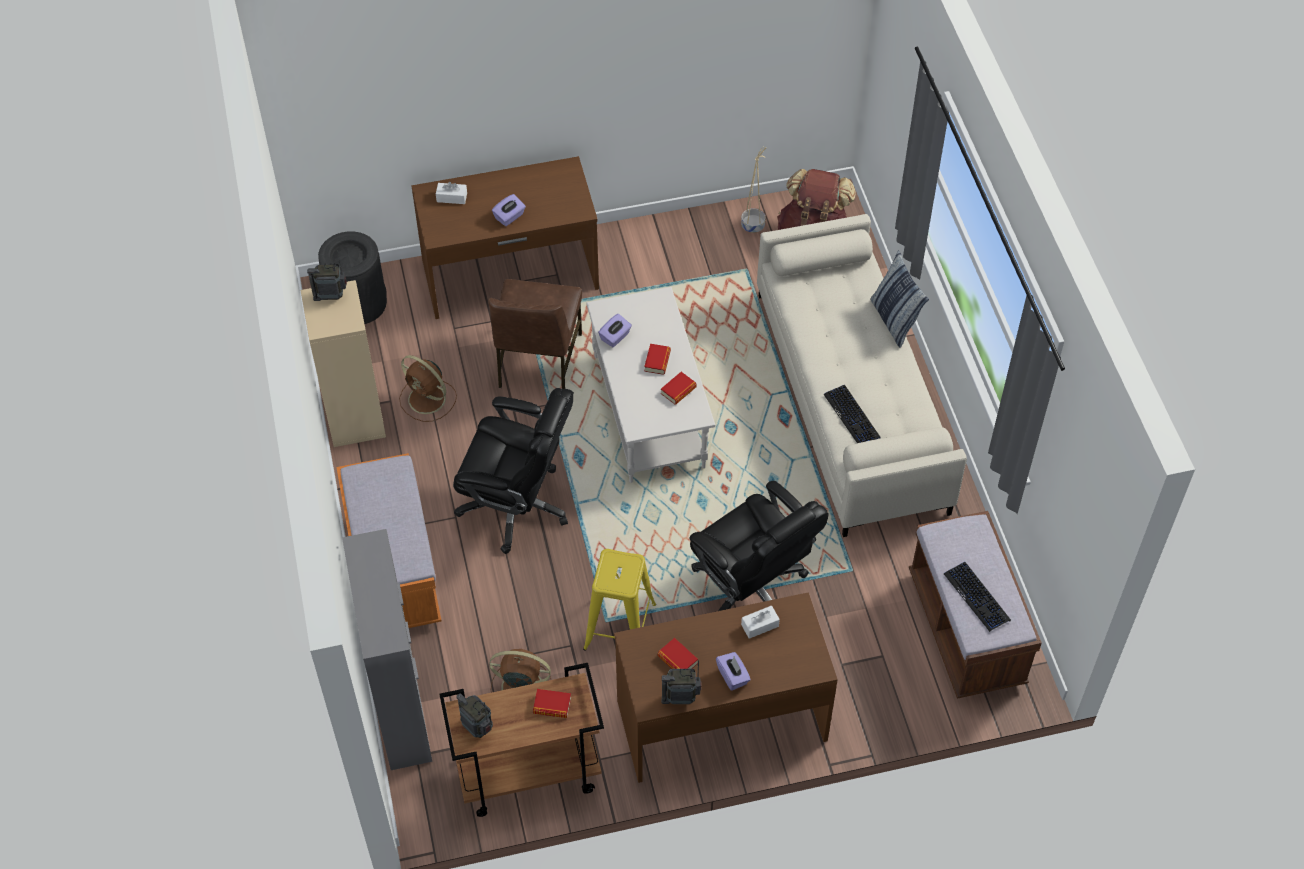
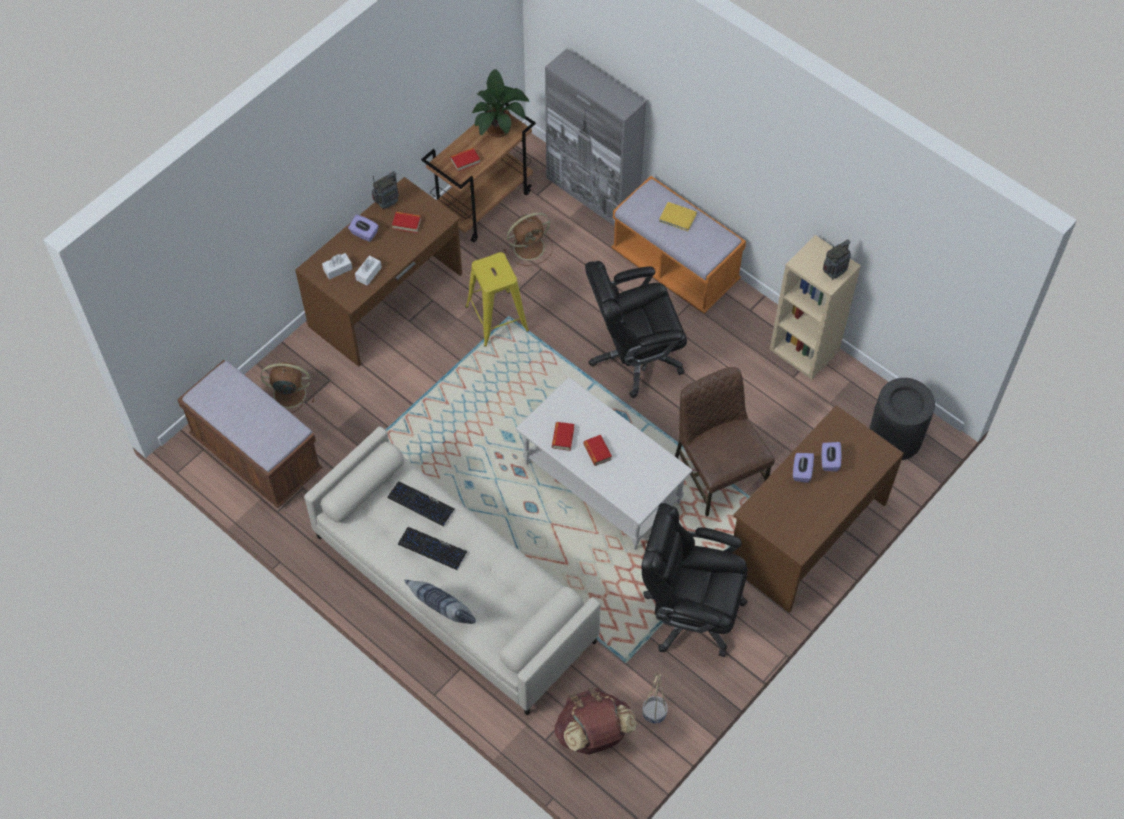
camera: 145 degrees right, 5 degrees up
brown fan [399,355,457,422] -> brown fan moved to [261,362,314,413]
white tissue box [436,182,467,204] -> white tissue box moved to [322,253,353,280]
radio [456,693,493,738] -> potted plant [472,69,529,137]
purple tissue box [598,314,632,347] -> purple tissue box moved to [822,442,841,472]
black office chair [689,481,828,611] -> black office chair moved to [642,503,748,657]
keyboard [944,562,1011,632] -> keyboard moved to [398,527,467,570]
none -> yellow book [659,202,697,231]

